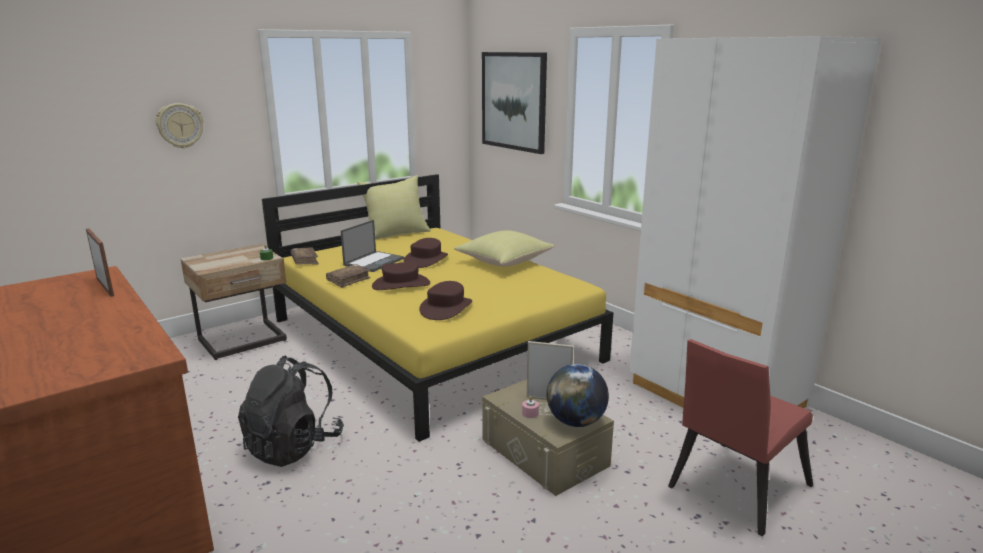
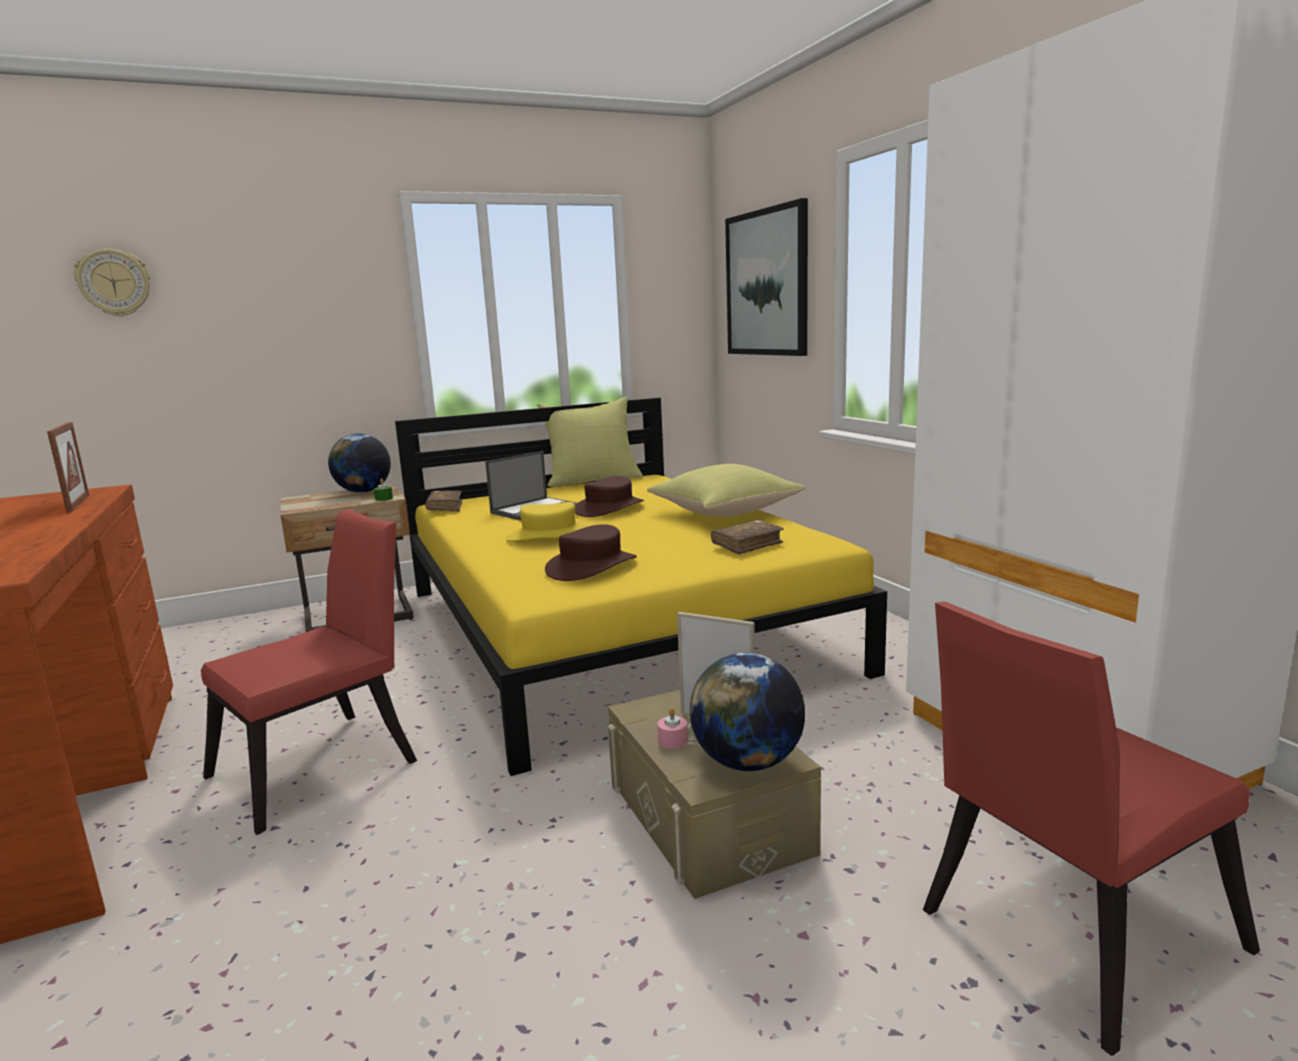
camera: 15 degrees right, 5 degrees down
wall clock [156,103,204,149] -> wall clock moved to [74,249,150,317]
black backpack [238,355,344,467] -> red chair [201,509,417,834]
brown book [326,264,370,288] -> brown book moved to [711,520,784,555]
brown hat [372,262,430,290] -> yellow hat [506,502,588,541]
none -> globe [328,433,391,493]

